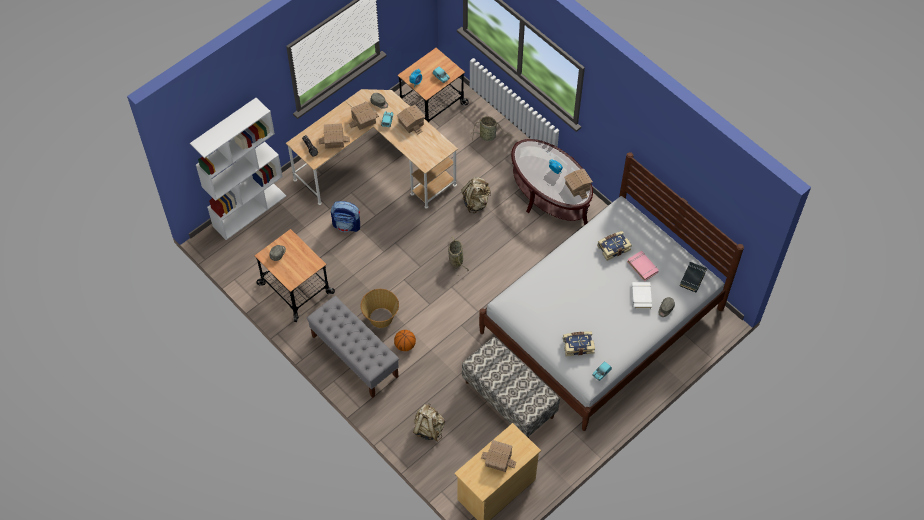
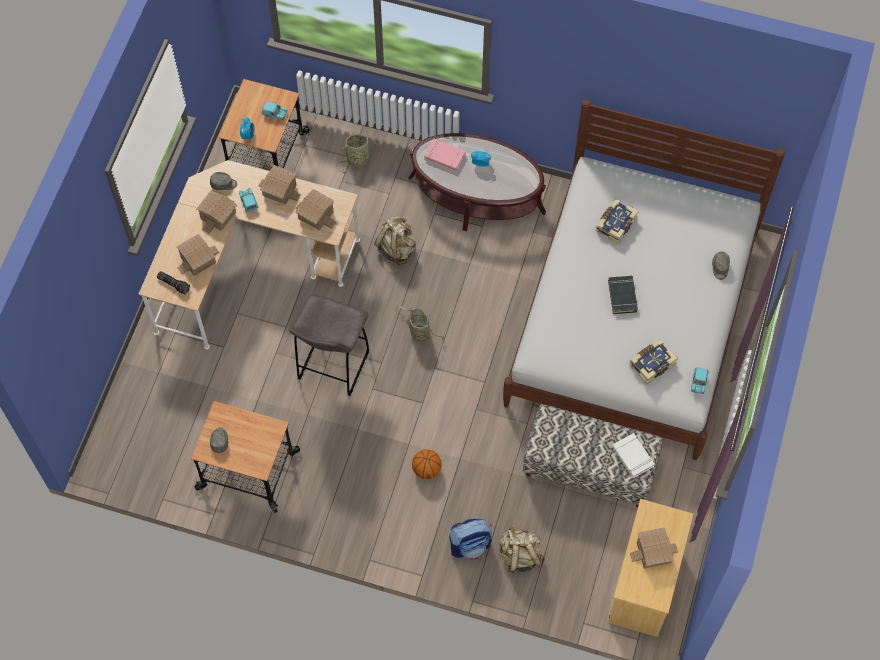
camera: 30 degrees left, 5 degrees up
white bookcase [190,98,286,240] -> none
grey bench [307,296,399,398] -> none
backpack [331,201,360,232] -> backpack moved to [449,519,492,560]
basket [361,289,399,328] -> none
toy house [564,169,593,199] -> toy house moved to [295,189,336,230]
pink book [627,251,659,282] -> pink book moved to [424,138,465,172]
white book [632,282,652,309] -> white book moved to [612,433,655,478]
black book [680,262,707,292] -> black book moved to [608,276,638,314]
none -> grey stool [289,294,369,396]

